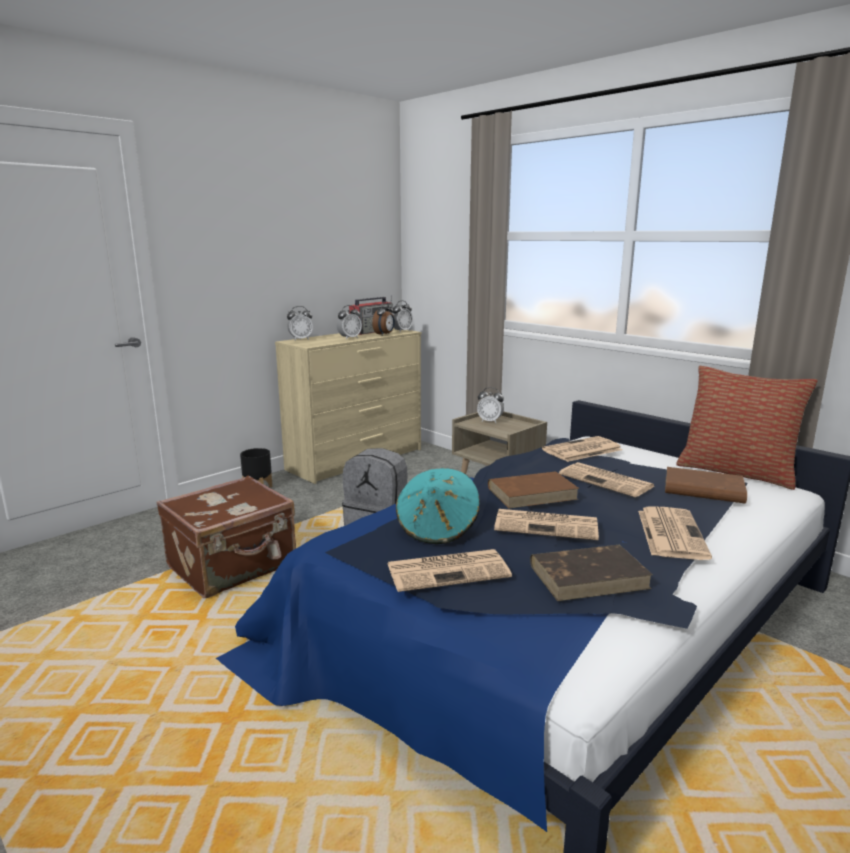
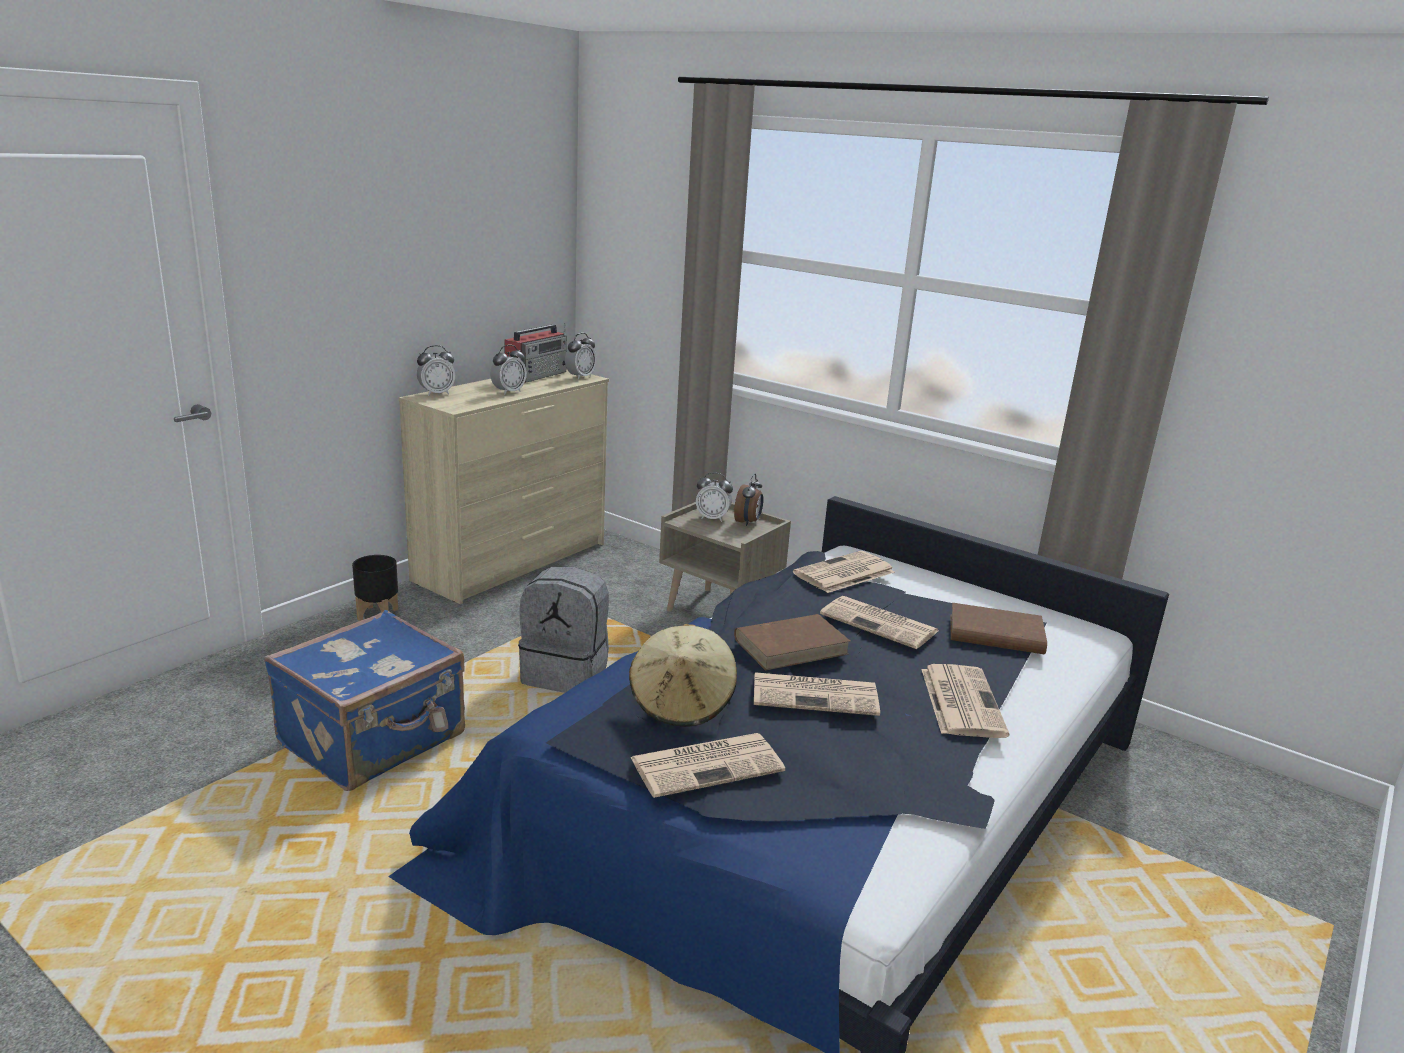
camera: 10 degrees left, 5 degrees up
brown suitcase [156,476,296,598] -> blue suitcase [264,610,465,791]
alarm clock [372,301,395,335] -> alarm clock moved to [734,474,763,526]
turquoise hat [396,468,480,544] -> beige hat [629,624,737,727]
brown book [530,545,653,601] -> none
pillow [676,366,818,490] -> none

